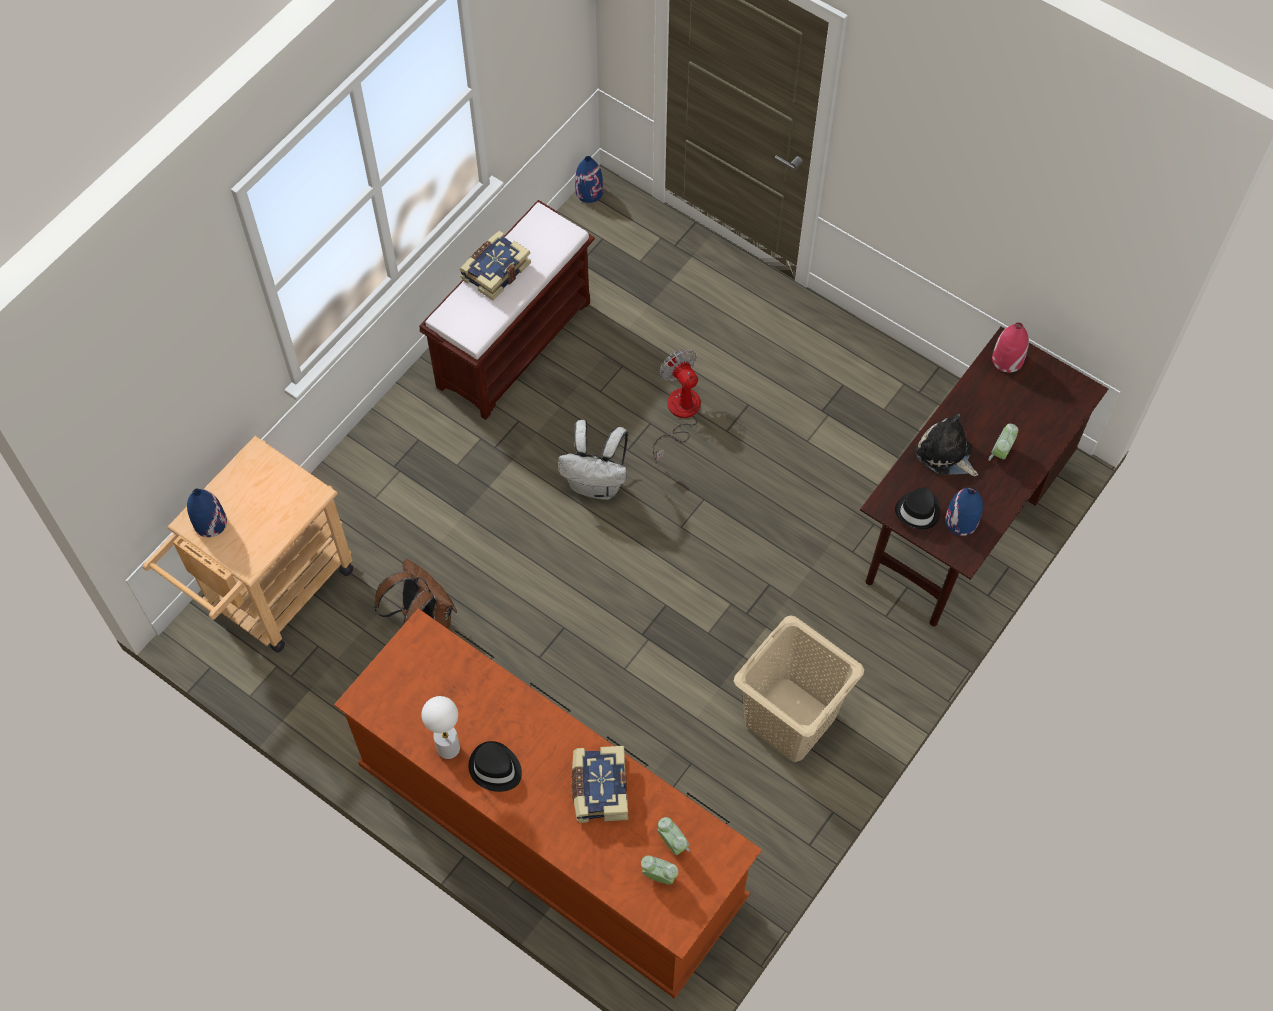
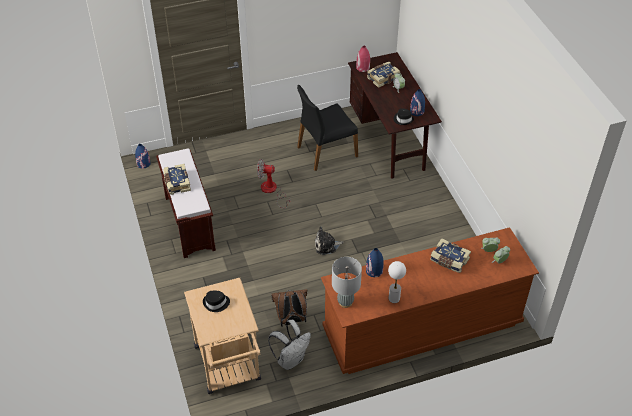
camera: 55 degrees left, 15 degrees down
blue vase [187,489,227,537] -> blue vase moved to [366,248,384,277]
black hat [468,741,522,792] -> black hat moved to [203,291,230,312]
white backpack [559,420,629,500] -> white backpack moved to [268,320,311,370]
beige laundry basket [734,615,864,762] -> none
plush toy [915,413,978,476] -> plush toy moved to [315,227,344,255]
none -> black chair [297,85,358,171]
none -> grey table lamp [332,257,362,308]
none -> book [367,62,400,88]

